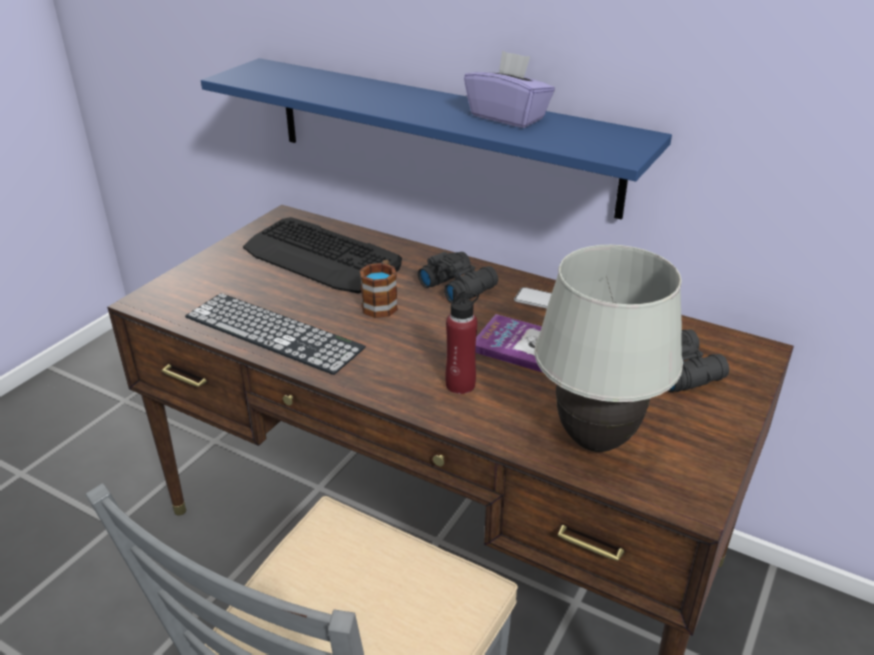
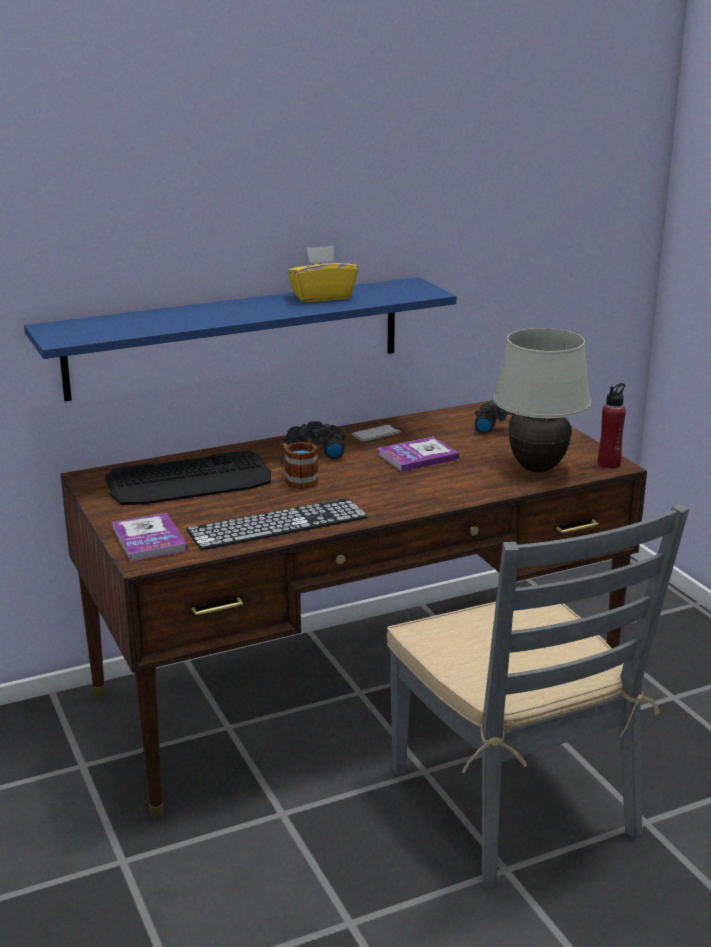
camera: 55 degrees left, 10 degrees down
red bottle [445,288,479,394] -> red bottle moved to [598,383,626,469]
purple tissue box [464,50,555,128] -> yellow tissue box [287,245,358,302]
none -> book [112,513,188,562]

